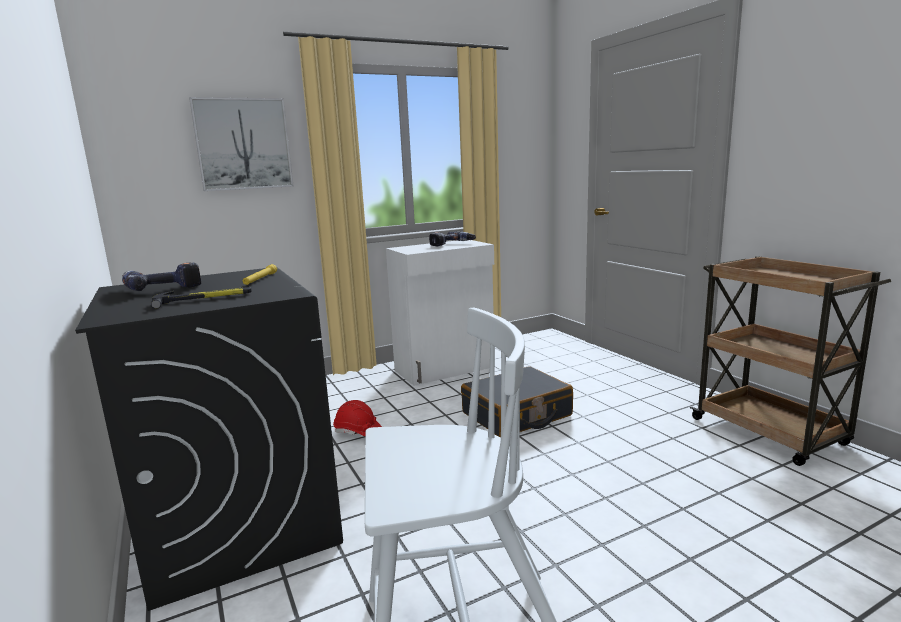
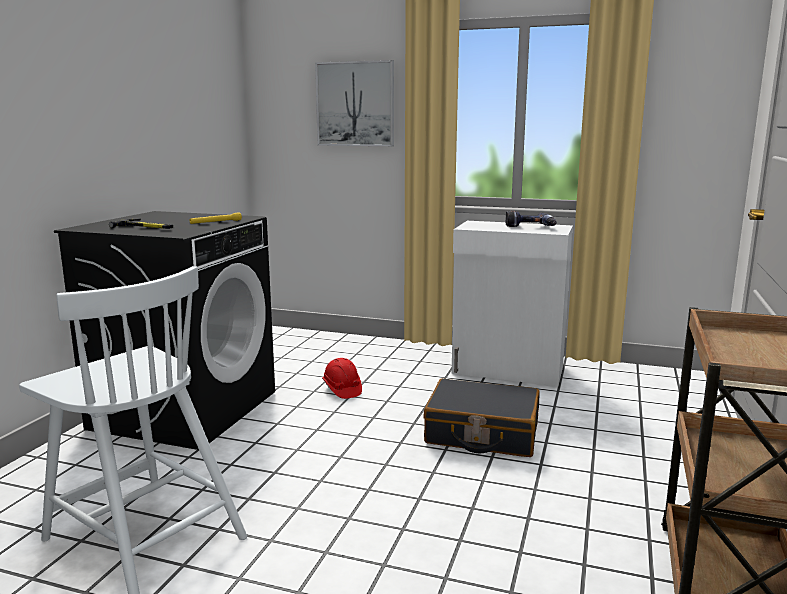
camera: 45 degrees right, 0 degrees up
power drill [122,263,201,291] -> none

